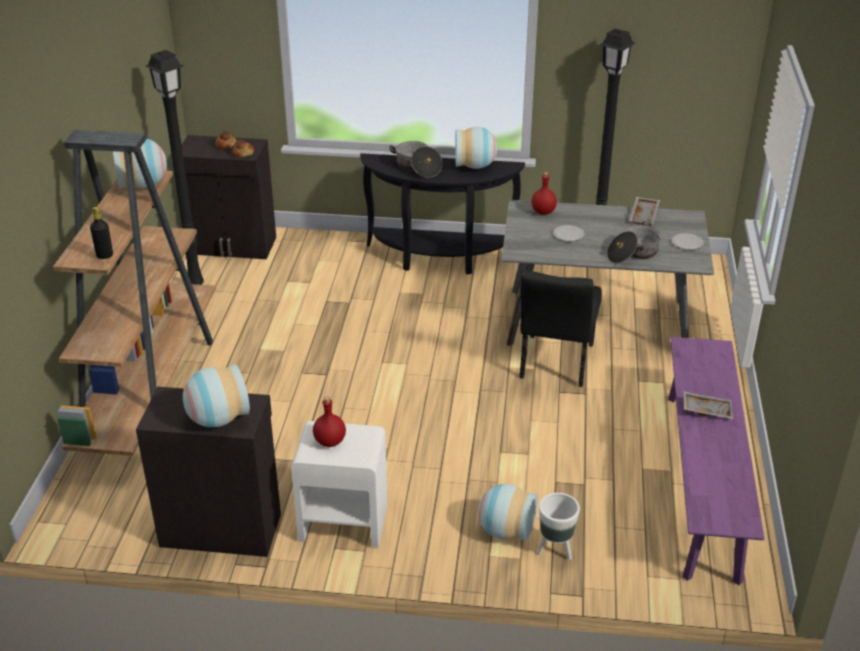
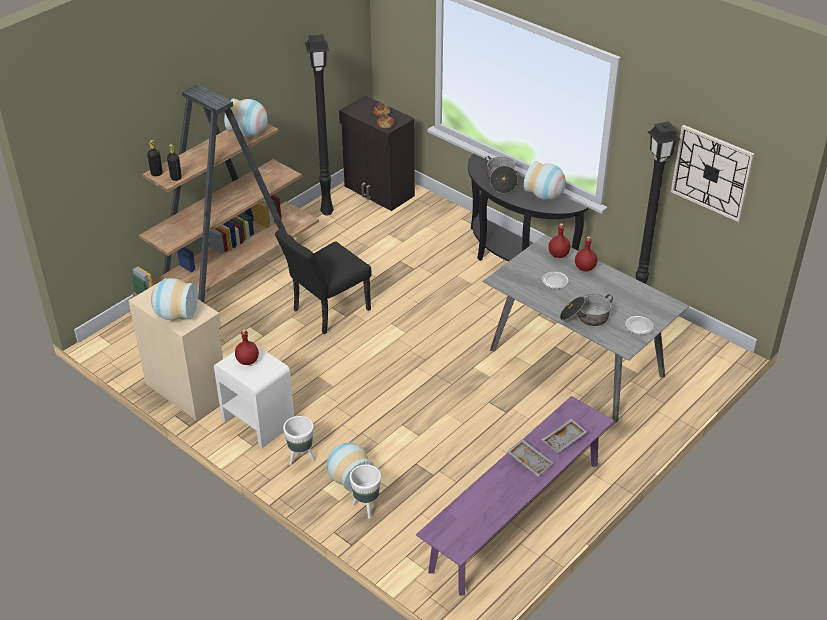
camera: 35 degrees right, 5 degrees up
black cabinet [136,387,281,557] -> beige cabinet [129,278,223,420]
black chair [519,271,602,387] -> black chair moved to [275,229,372,334]
grey tray [629,197,660,224] -> grey tray moved to [542,419,587,453]
none -> black bottle [147,140,163,176]
none -> white planter [283,416,315,465]
none -> red bottle [575,236,597,271]
none -> wall clock [671,125,755,222]

